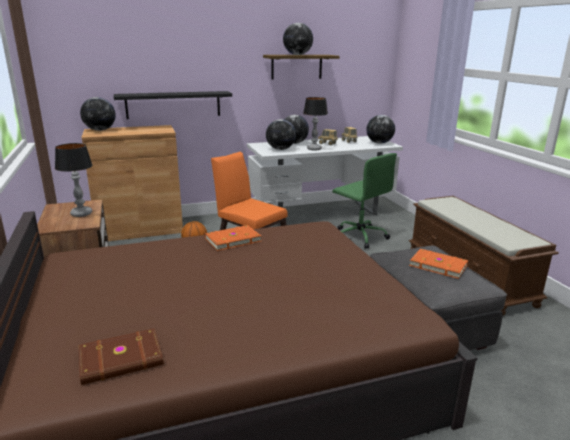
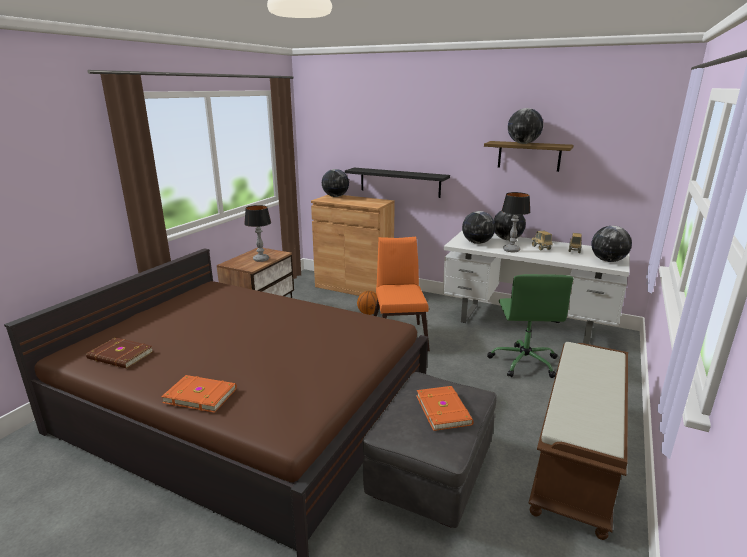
camera: 45 degrees right, 0 degrees up
orange book [205,225,261,251] -> orange book moved to [161,375,237,413]

